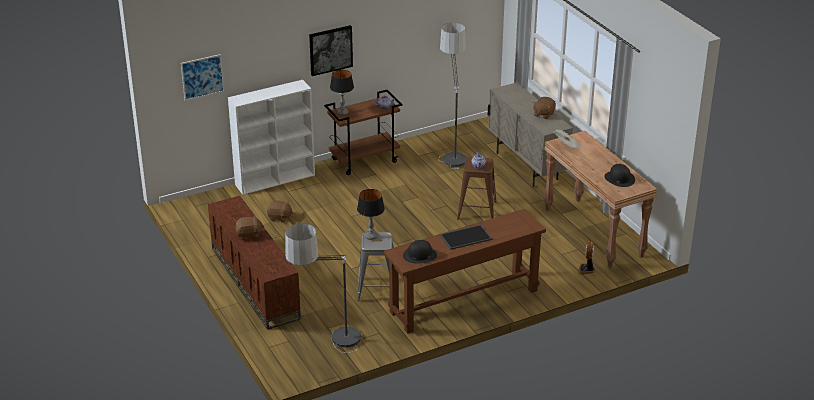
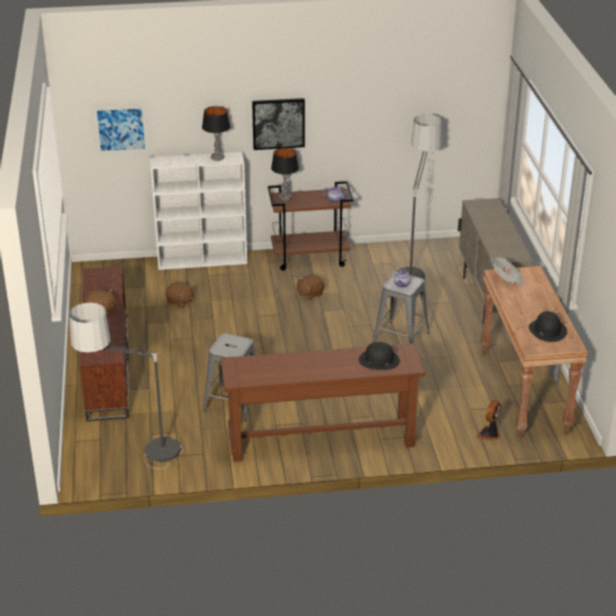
camera: 20 degrees right, 0 degrees up
table lamp [357,189,385,240] -> table lamp moved to [202,106,231,161]
black hat [403,240,437,263] -> black hat moved to [359,342,400,370]
tray [440,224,492,250] -> none
brown stool [457,157,497,220] -> grey stool [372,272,429,344]
brown plush toy [533,97,556,119] -> brown plush toy moved to [297,274,325,300]

